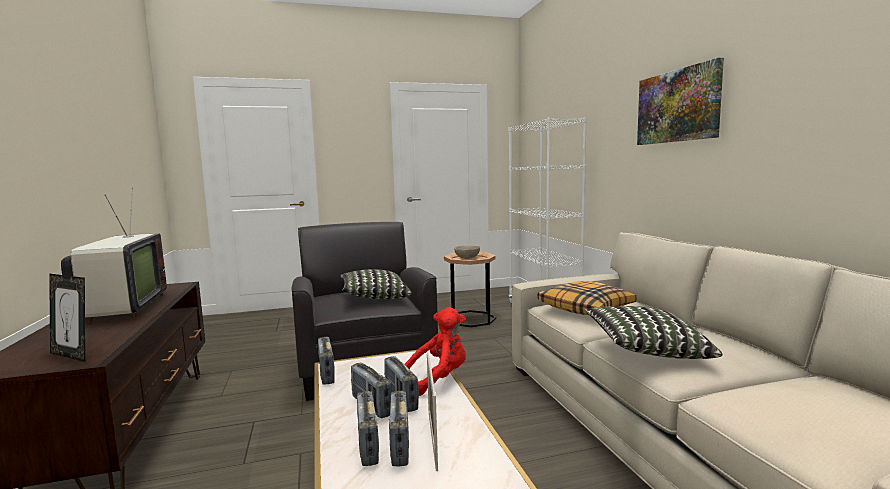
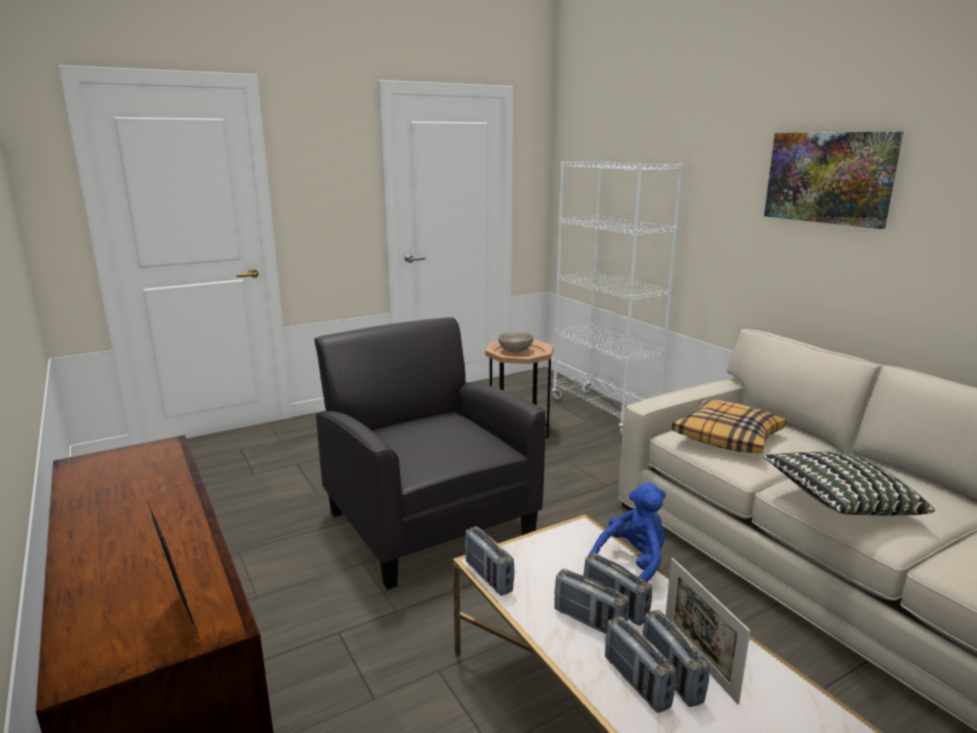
camera: 15 degrees left, 10 degrees up
picture frame [49,274,85,362] -> picture frame turned 135 degrees counterclockwise [147,501,200,639]
television [61,188,167,323] -> none
pillow [340,269,412,300] -> none
red plush toy [404,307,466,396] -> blue plush toy [588,482,666,582]

